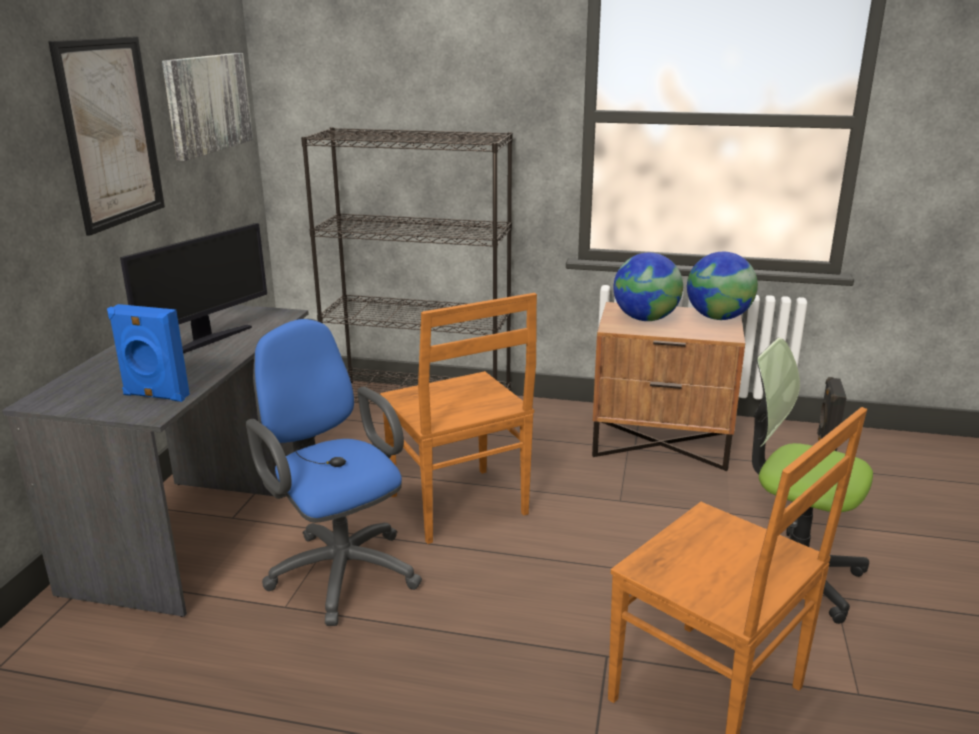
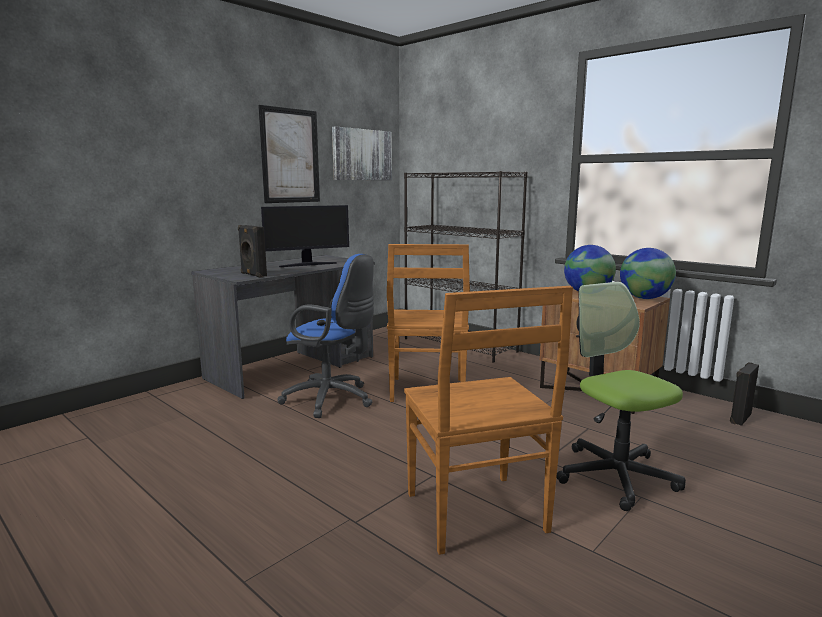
camera: 30 degrees right, 10 degrees down
blue speaker [107,304,190,402] -> black speaker [238,225,267,277]
blue office chair [246,319,422,626] -> blue office chair turned 120 degrees clockwise [278,254,374,418]

